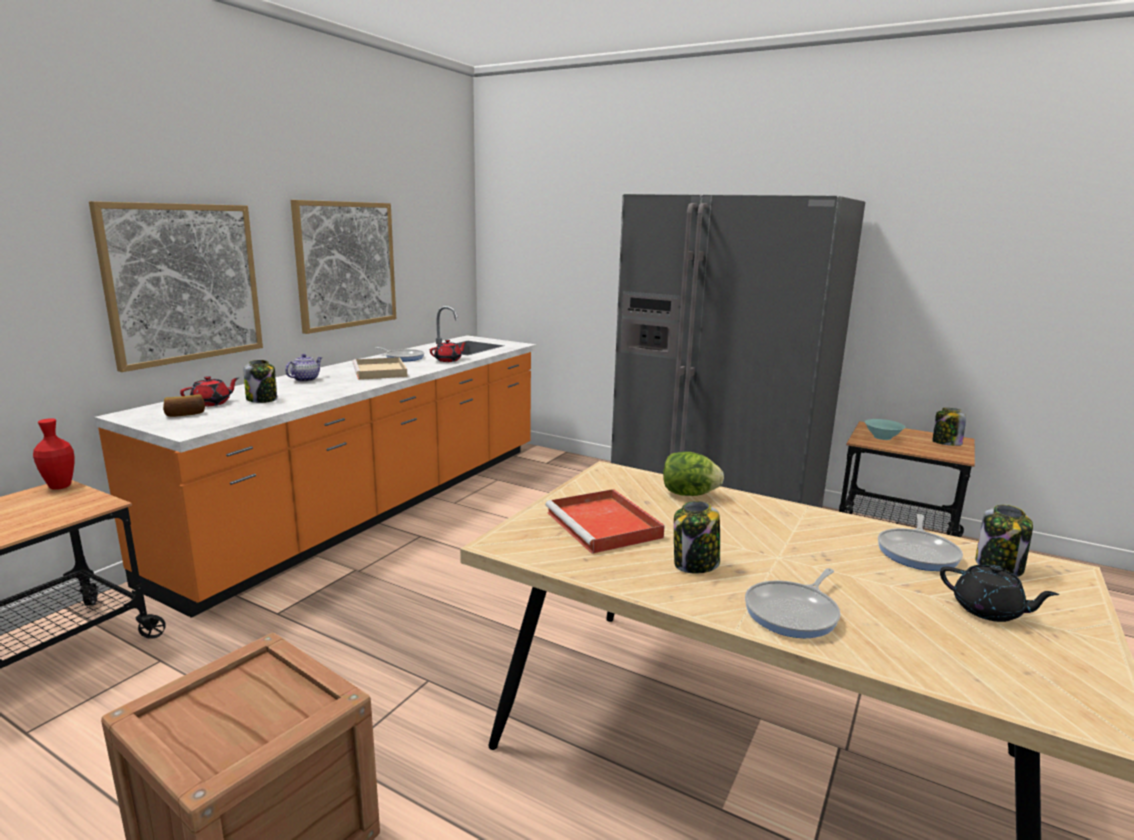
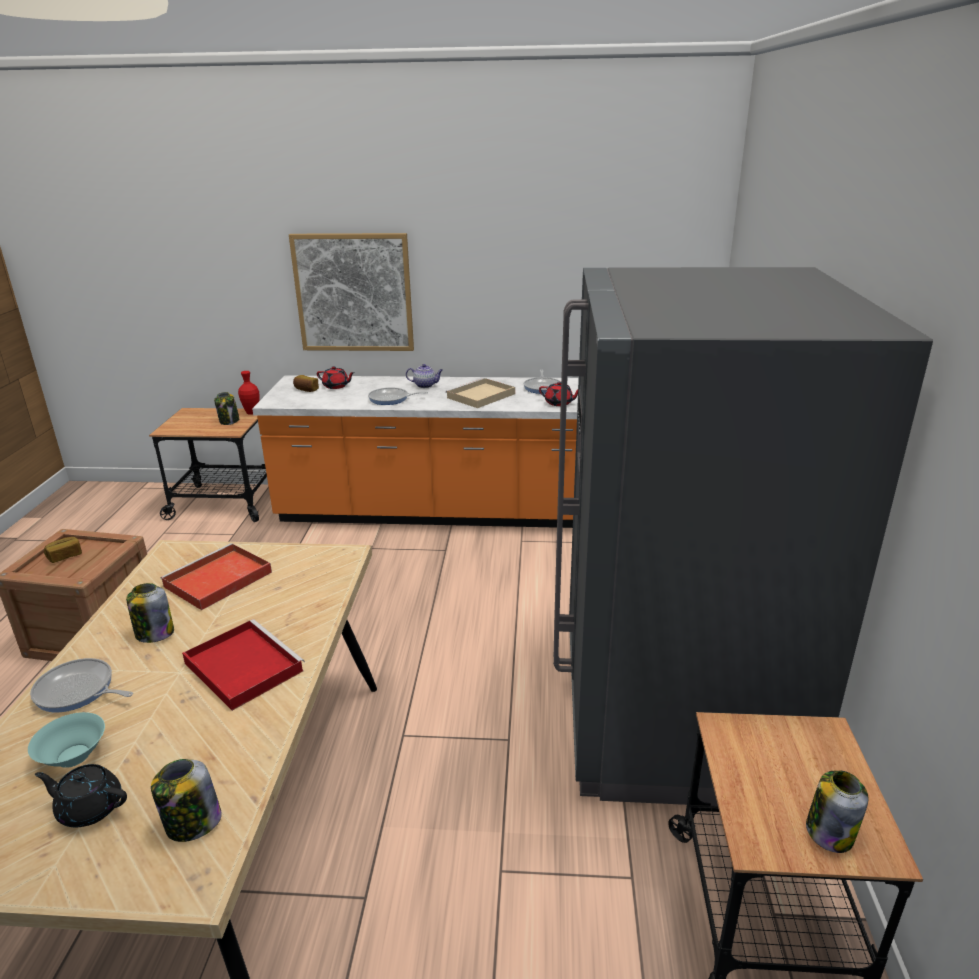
camera: 65 degrees right, 10 degrees up
jar [244,360,277,403] -> jar moved to [214,392,239,425]
picture [291,200,396,334] -> none
lettuce [663,452,724,496] -> none
turquoise bowl [865,419,905,440] -> turquoise bowl moved to [28,712,105,768]
frying pan [878,514,963,571] -> frying pan moved to [368,387,428,405]
black teapot [940,565,1059,622] -> black teapot turned 90 degrees clockwise [35,764,127,827]
none -> bread [44,537,82,563]
none -> red tray [182,619,305,711]

